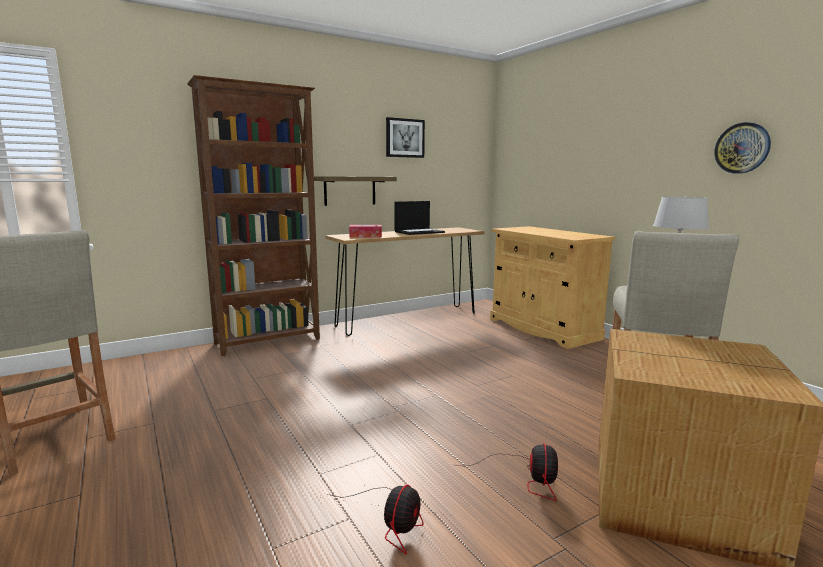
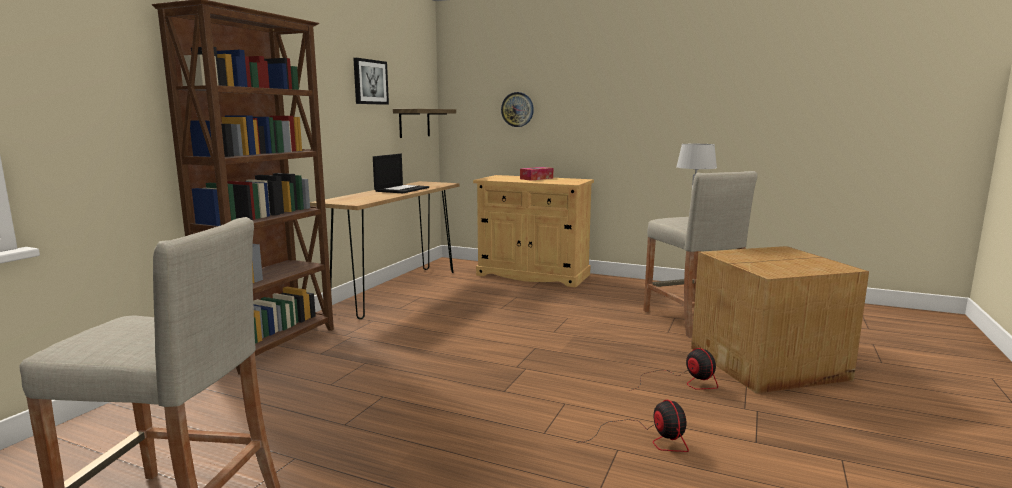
camera: 35 degrees left, 0 degrees up
shelf [314,176,397,206] -> shelf moved to [393,109,456,138]
tissue box [349,225,382,238] -> tissue box moved to [520,167,553,181]
wall clock [714,122,771,174] -> wall clock moved to [501,92,534,127]

